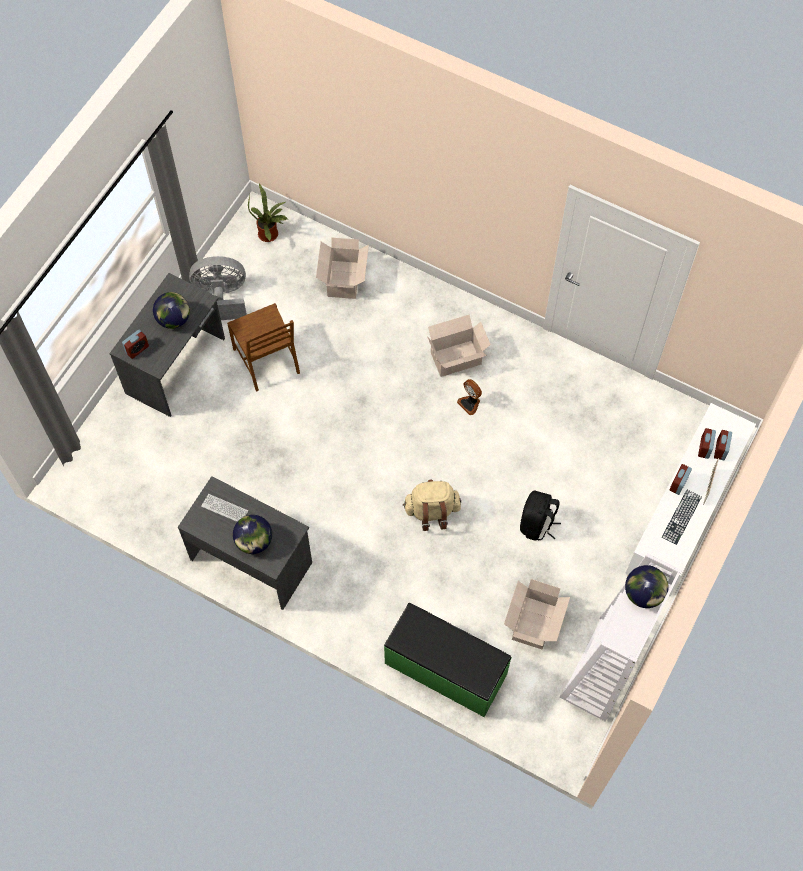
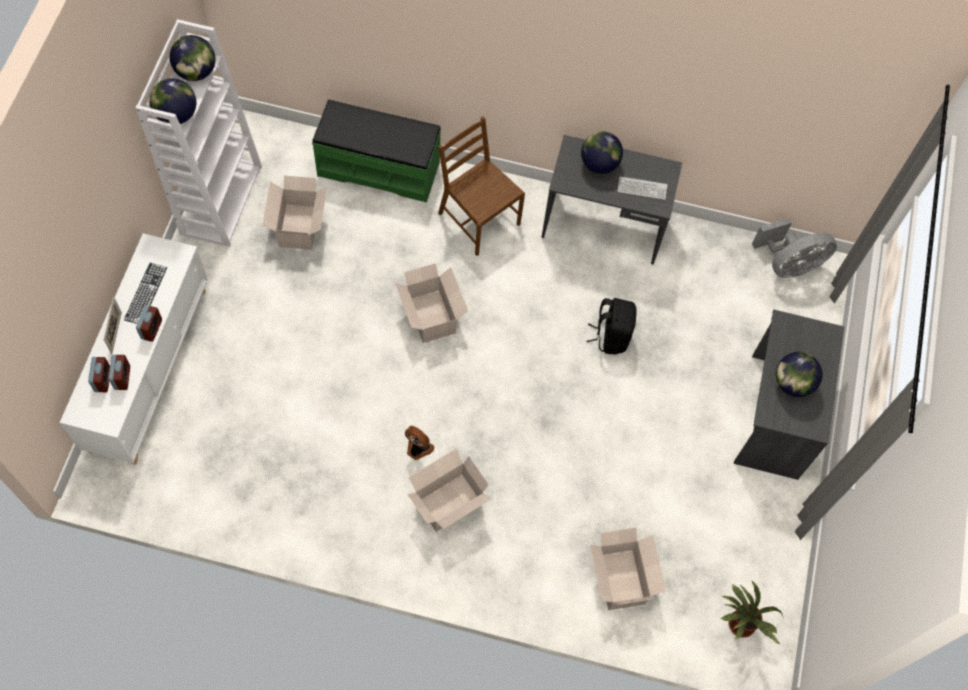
camera: 160 degrees right, 0 degrees up
alarm clock [122,330,149,359] -> none
grey fan [189,256,247,320] -> grey fan moved to [752,218,837,278]
brown chair [227,303,300,392] -> brown chair moved to [438,116,525,256]
beige backpack [403,479,461,531] -> cardboard box [395,263,468,343]
black backpack [520,491,561,541] -> black backpack moved to [586,298,636,354]
none -> globe [170,35,215,81]

